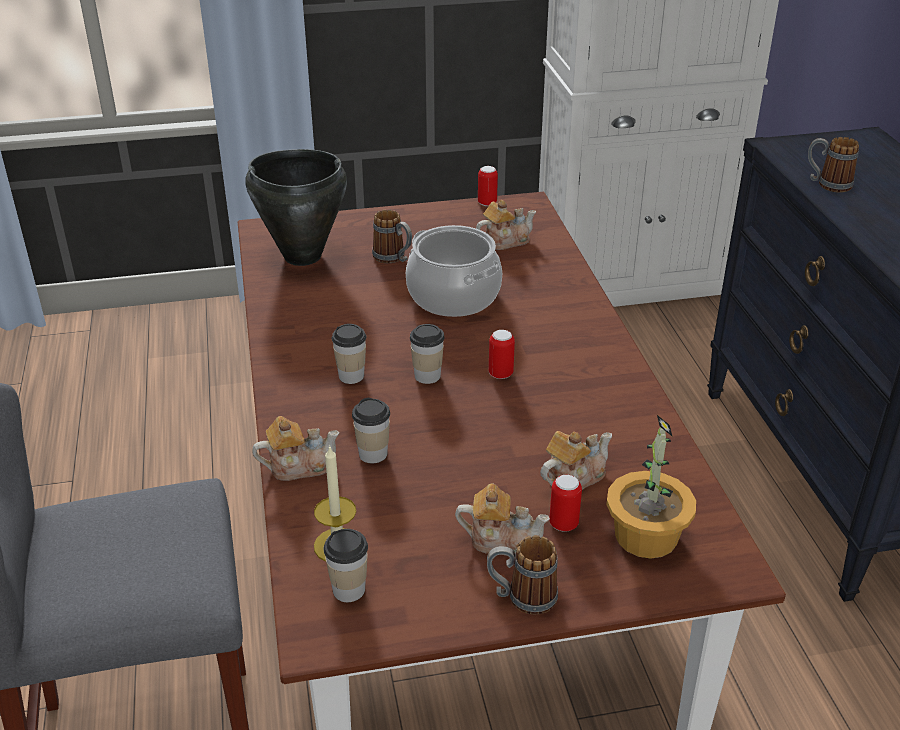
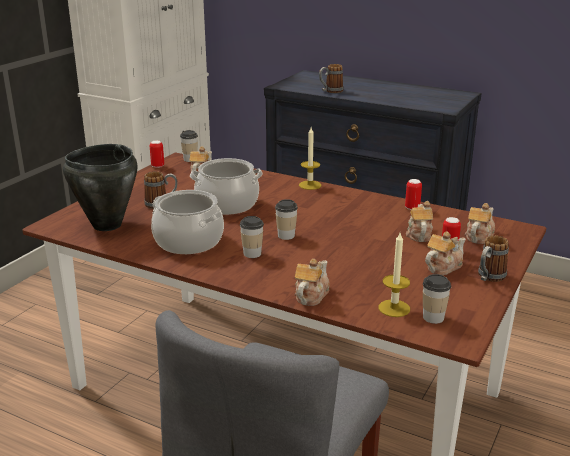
camera: 50 degrees left, 10 degrees down
cup [352,398,390,463] -> cup moved to [180,130,198,162]
can [489,330,515,379] -> can moved to [405,179,422,210]
potted plant [606,415,696,559] -> teapot [465,203,495,244]
none -> cooking pot [151,190,224,254]
none -> candle [299,128,321,190]

